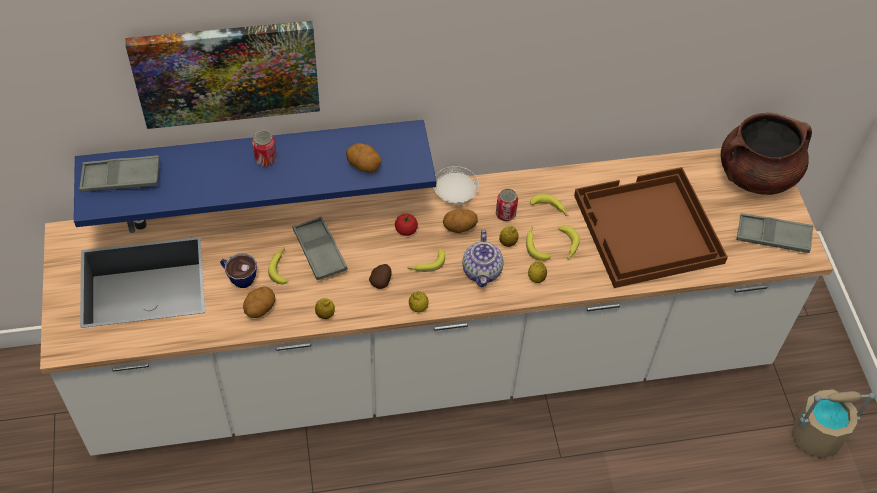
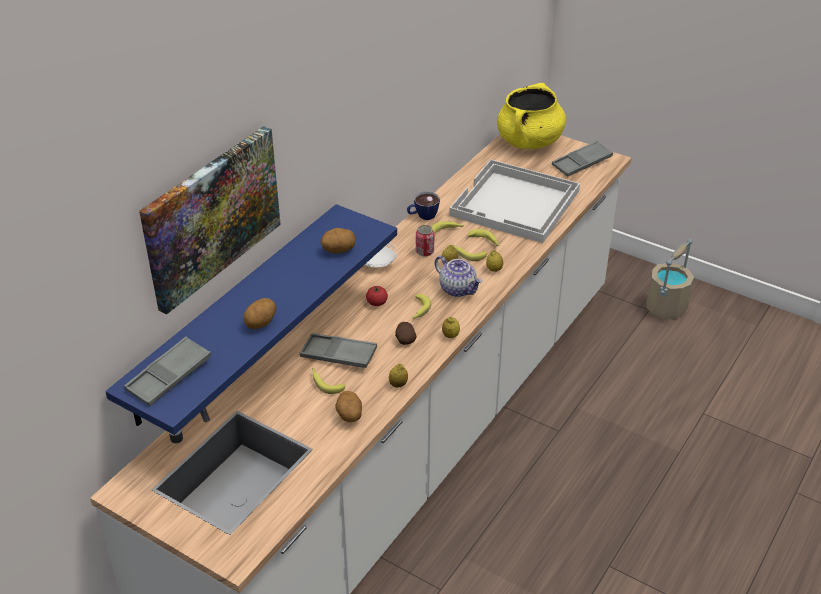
camera: 45 degrees left, 15 degrees down
cup [220,253,257,288] -> cup moved to [407,191,440,220]
can [252,131,277,166] -> none
potato [443,209,478,233] -> potato moved to [243,298,276,329]
brown tray [574,167,728,288] -> white tray [449,159,580,243]
brown cooking pot [721,113,812,195] -> yellow cooking pot [497,83,566,149]

